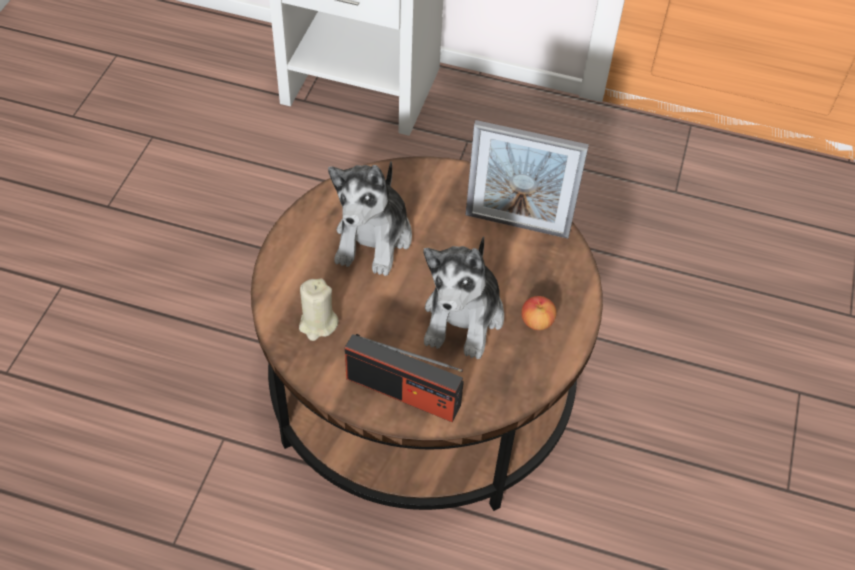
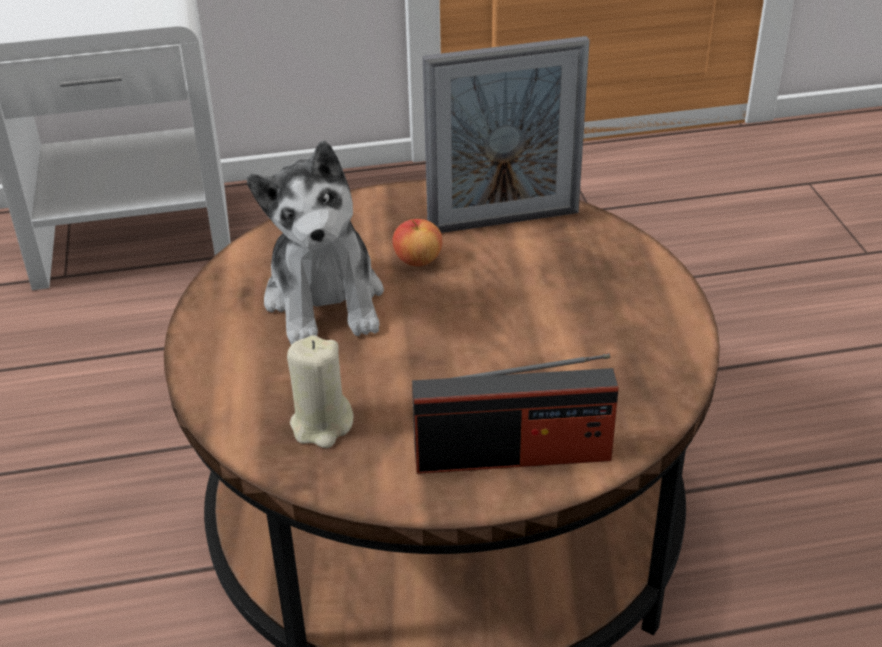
camera: 25 degrees left, 15 degrees down
plush toy [424,236,504,359] -> none
apple [521,296,557,330] -> apple moved to [392,219,443,266]

